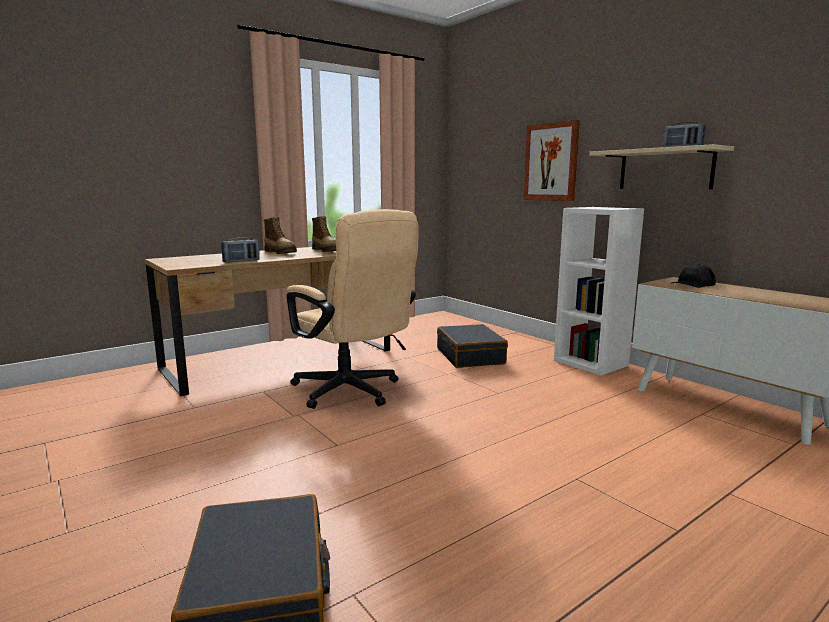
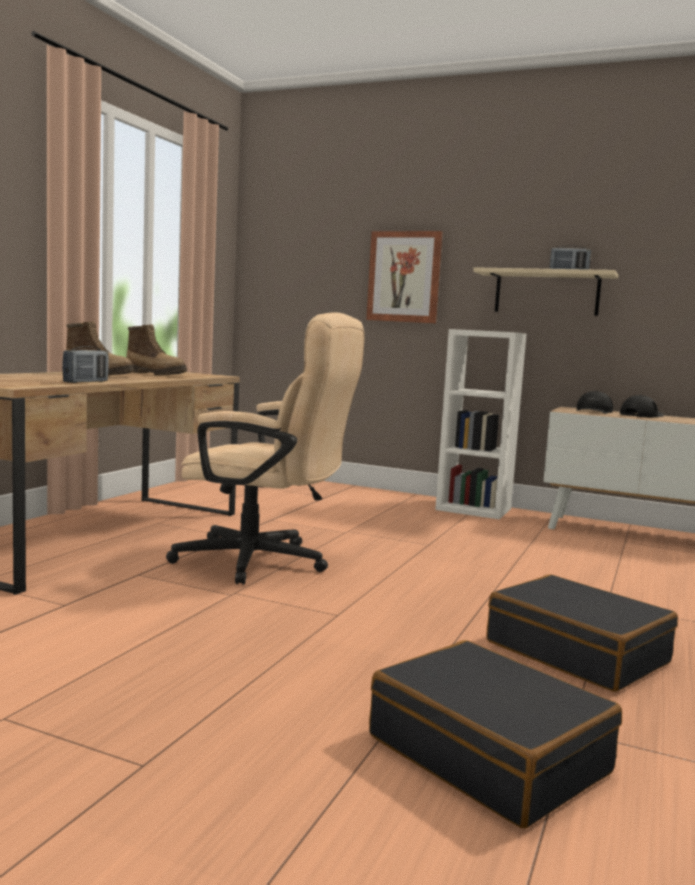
camera: 30 degrees left, 5 degrees down
black suitcase [437,324,508,368] -> black suitcase moved to [487,574,678,692]
none -> black cap [620,395,664,417]

